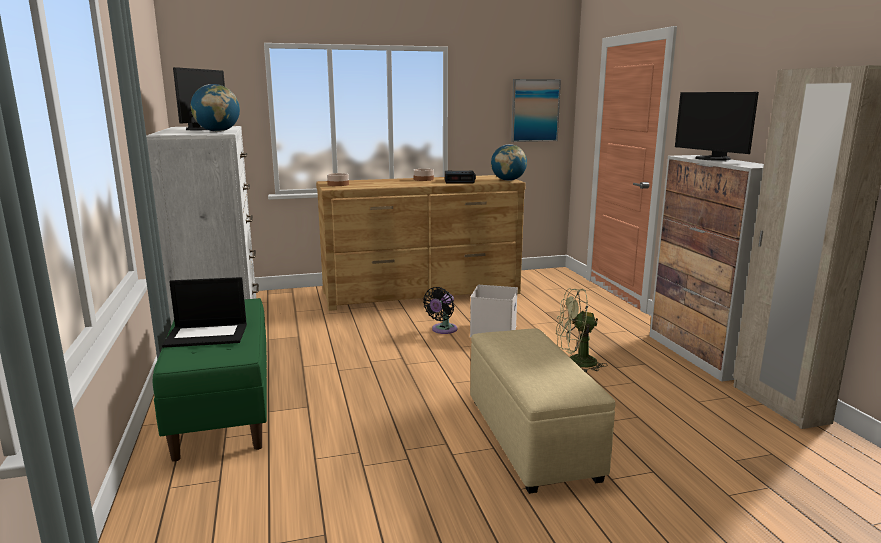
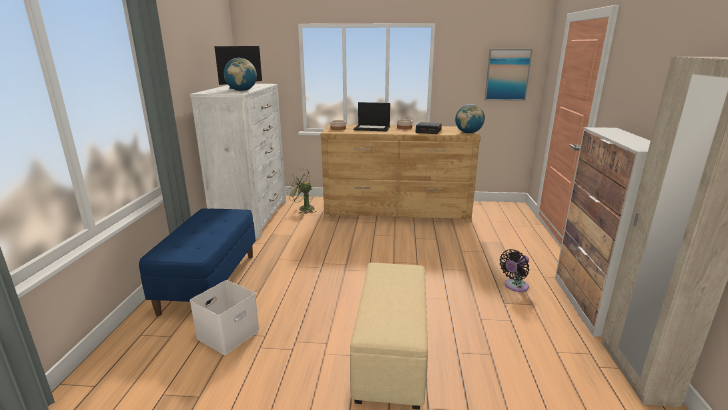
camera: 20 degrees right, 5 degrees up
green bench [153,298,267,462] -> blue bench [139,208,256,316]
laptop [162,277,247,348] -> laptop moved to [353,102,390,131]
black fan [423,287,457,334] -> black fan moved to [500,249,529,292]
white storage box [470,285,518,337] -> white storage box moved to [190,280,260,355]
green fan [556,288,605,372] -> green fan moved to [287,168,315,214]
monitor [675,92,759,161] -> none

